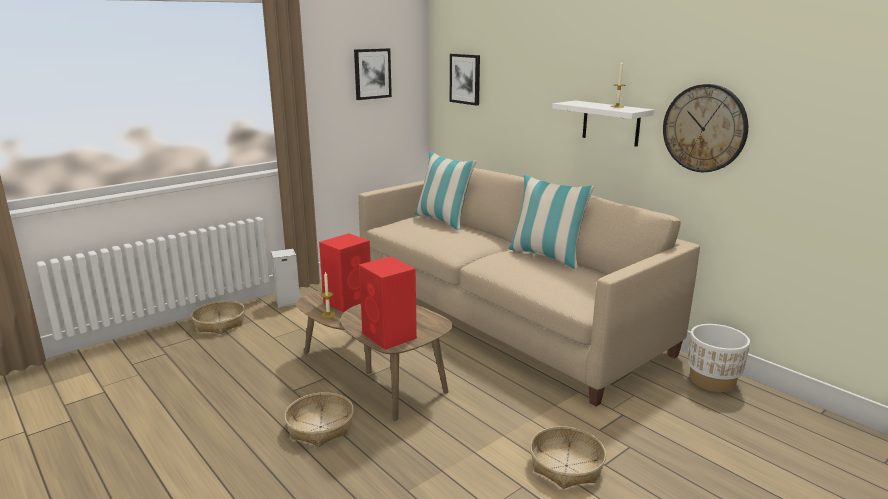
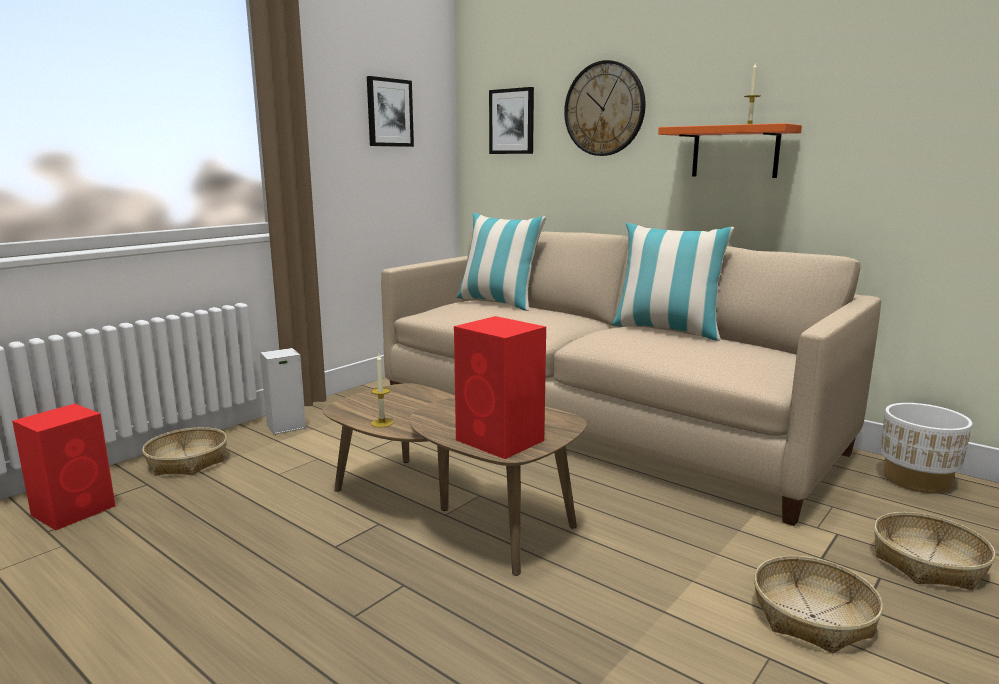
camera: 10 degrees left, 5 degrees down
basket [284,392,354,447] -> basket moved to [874,512,996,590]
red speaker [319,233,371,312] -> red speaker moved to [12,404,116,530]
white shelf [552,100,654,147] -> orange shelf [658,123,802,178]
wall clock [663,84,748,172] -> wall clock moved to [564,60,646,156]

